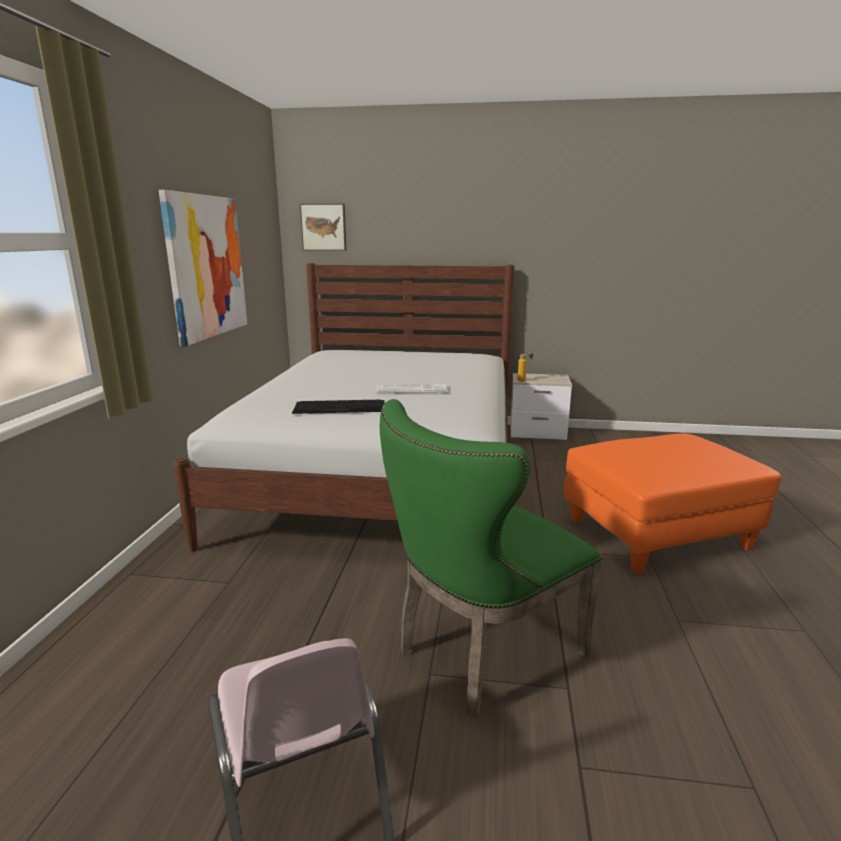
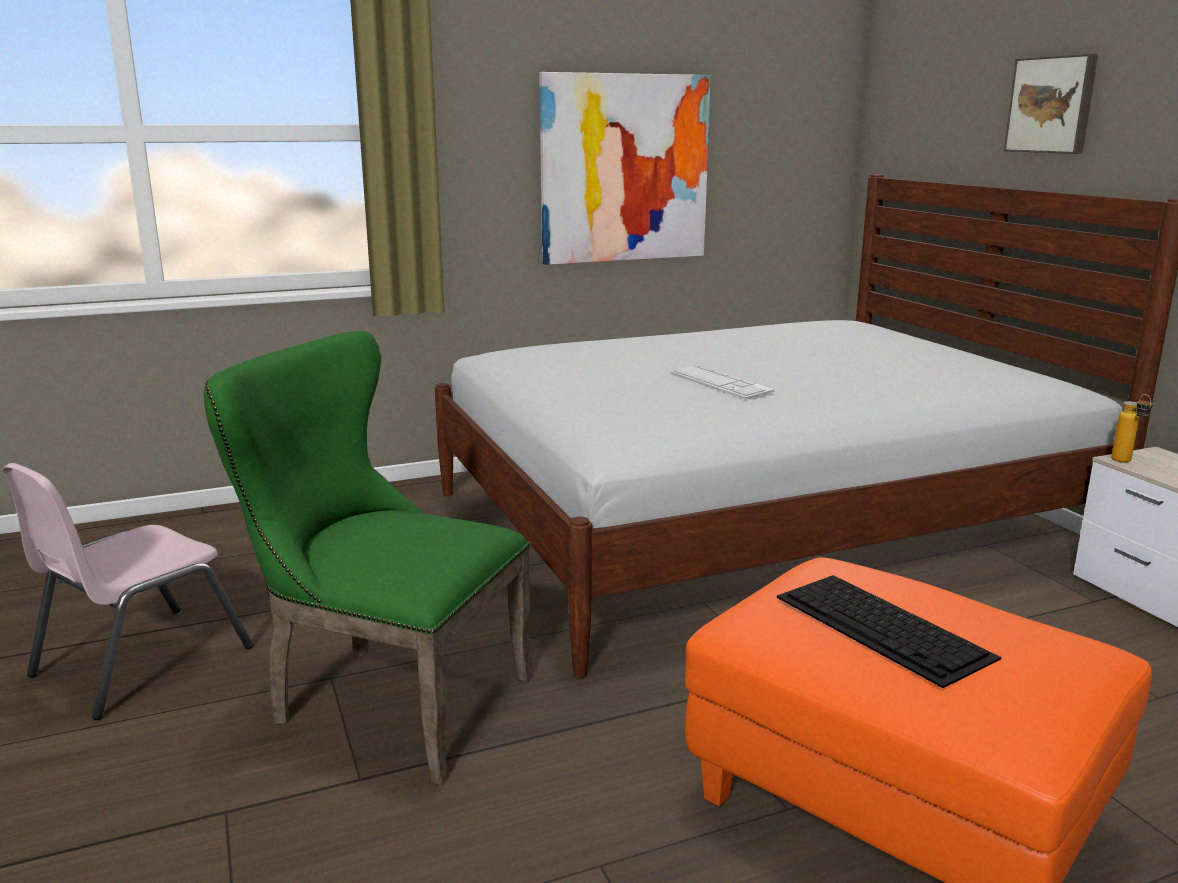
camera: 60 degrees right, 0 degrees up
keyboard [292,399,384,414] -> keyboard moved to [777,575,1001,688]
picture [300,204,347,251] -> picture moved to [1004,54,1098,154]

